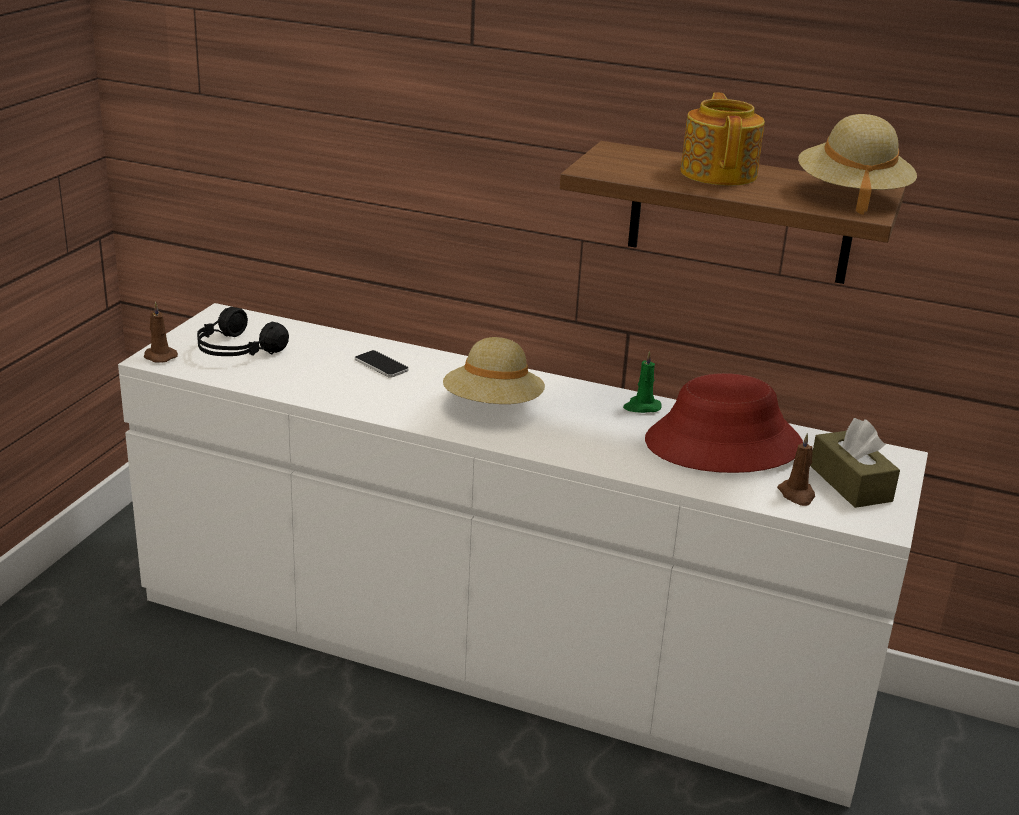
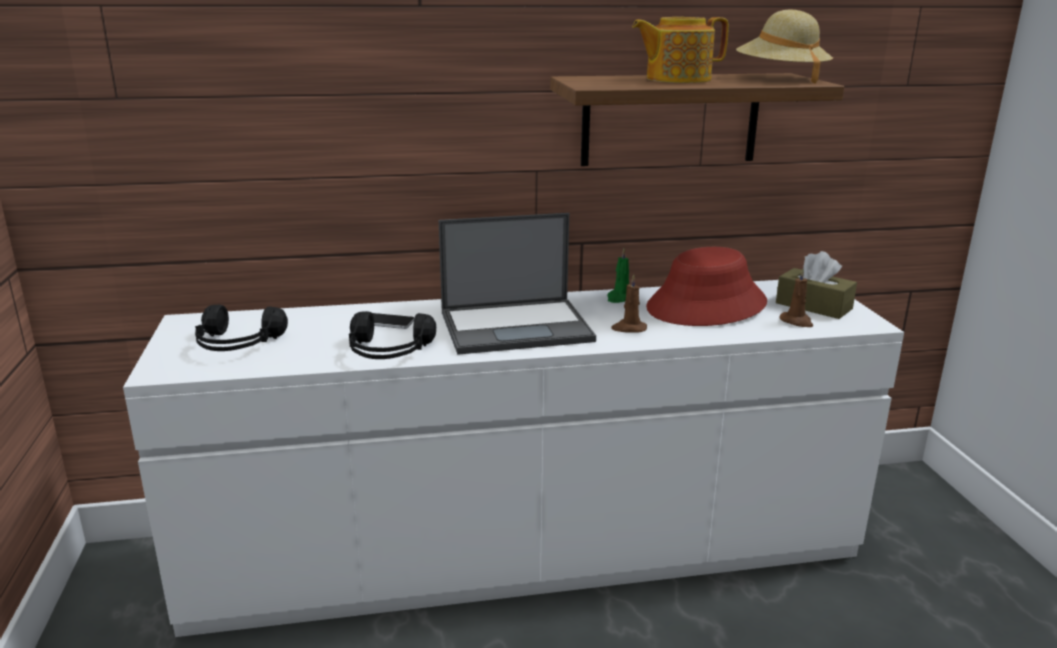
camera: 30 degrees left, 5 degrees down
brown candle [144,302,178,363] -> brown candle moved to [611,274,647,333]
beige hat [443,337,545,404] -> laptop [439,213,596,355]
teapot [681,92,765,186] -> teapot turned 75 degrees counterclockwise [632,17,729,83]
none -> black headphones [349,311,436,359]

